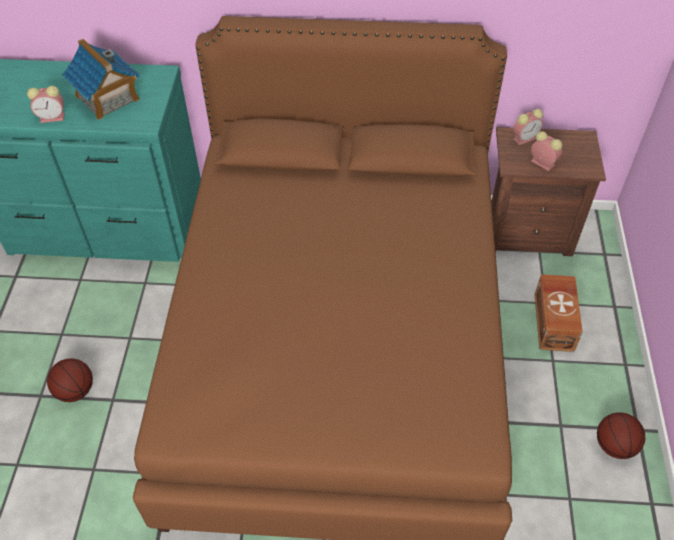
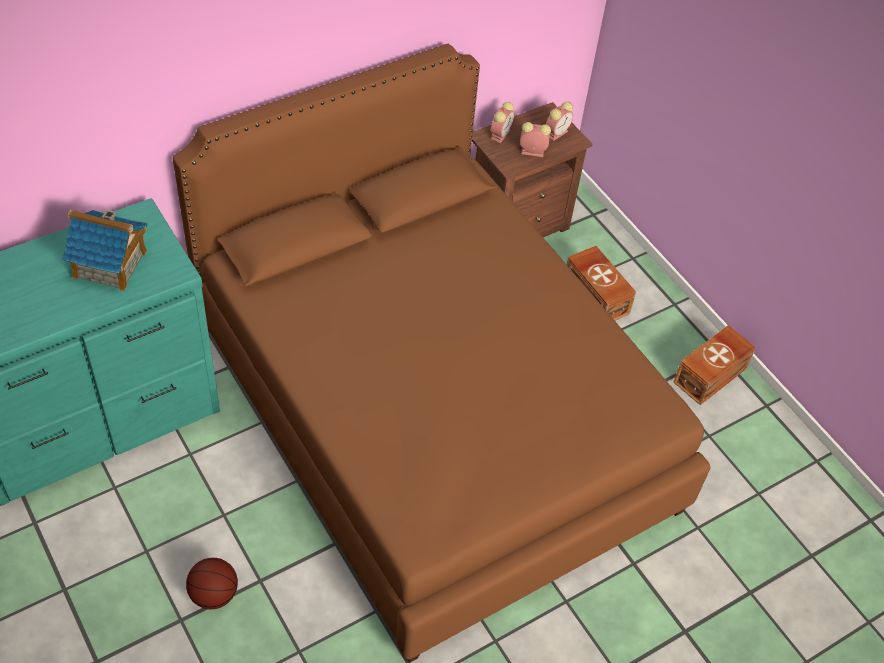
camera: 40 degrees left, 0 degrees up
alarm clock [27,86,64,123] -> alarm clock moved to [546,102,573,141]
basketball [597,413,645,459] -> brown storage box [673,325,756,405]

